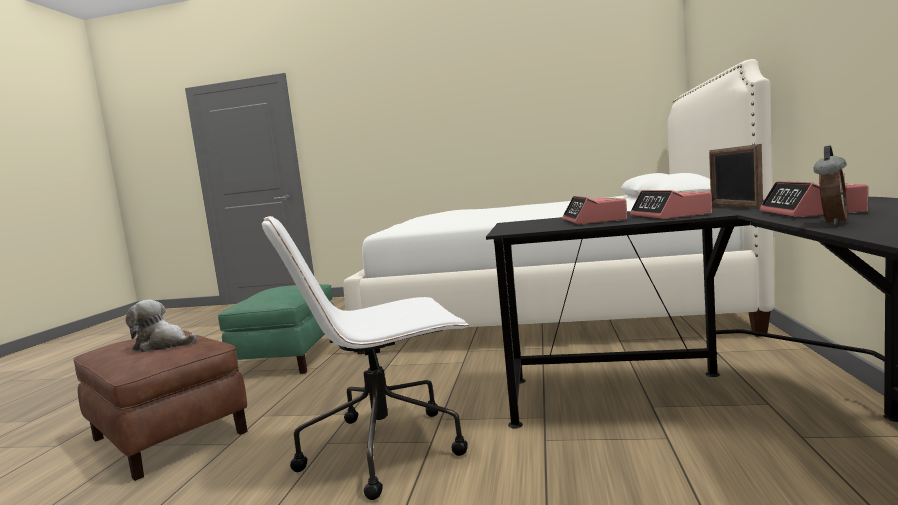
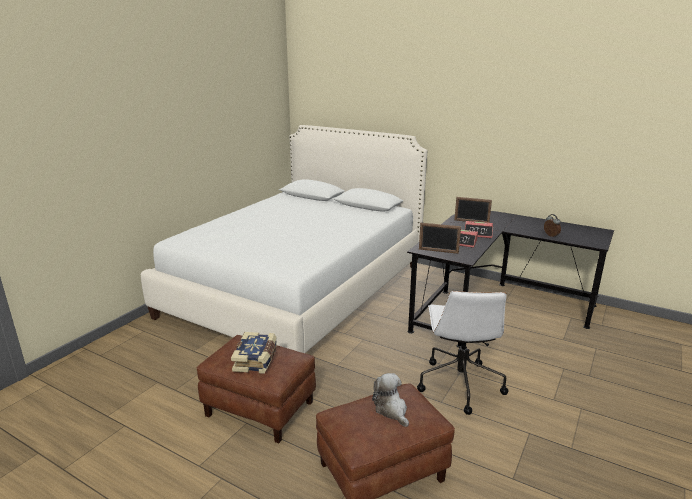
camera: 70 degrees left, 15 degrees up
plush toy [126,299,197,352] -> plush toy turned 120 degrees clockwise [372,373,409,427]
green ottoman [218,284,334,374] -> brown ottoman [196,335,316,443]
alarm clock [760,181,868,217] -> none
none -> book [231,332,277,374]
none -> picture frame [419,223,461,254]

